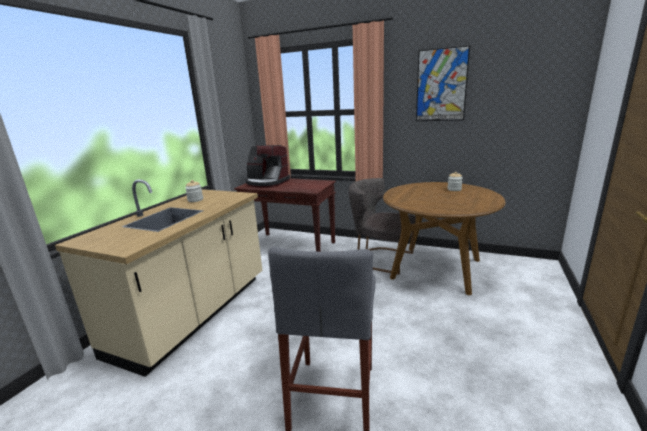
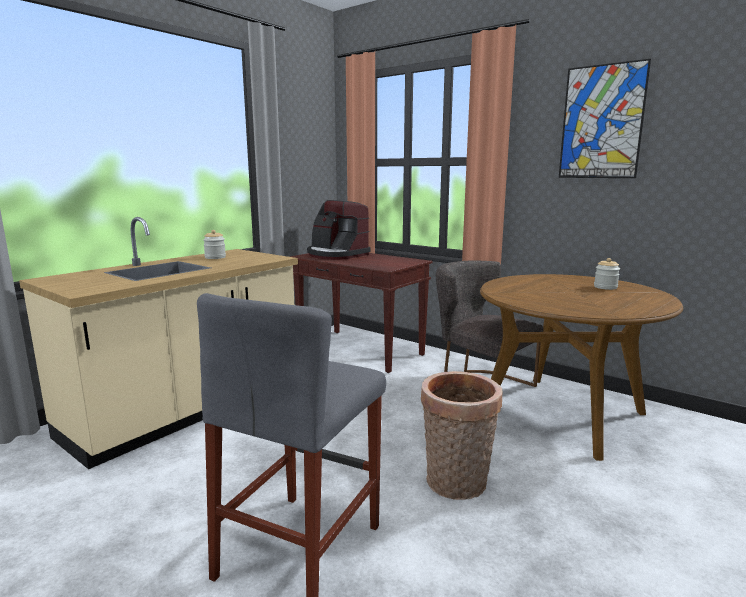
camera: 15 degrees right, 5 degrees down
none -> basket [421,371,502,500]

